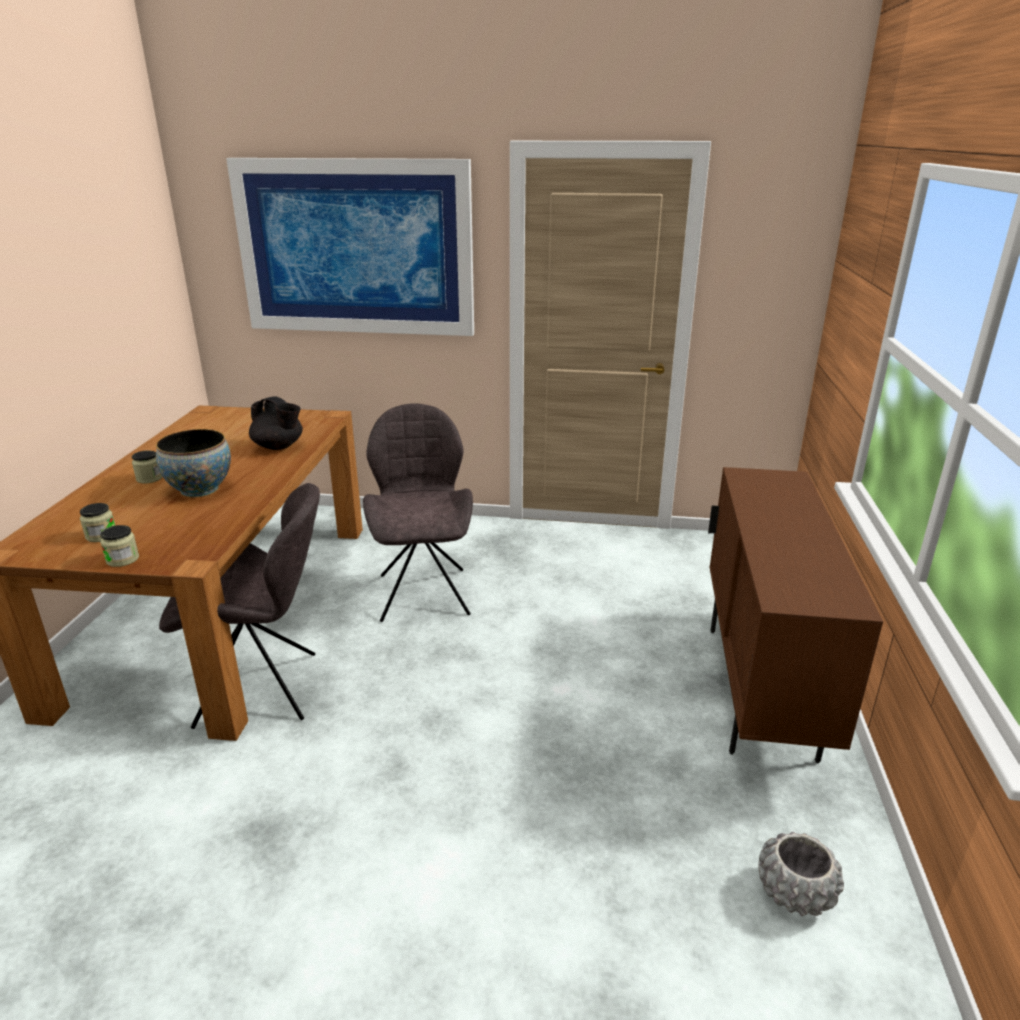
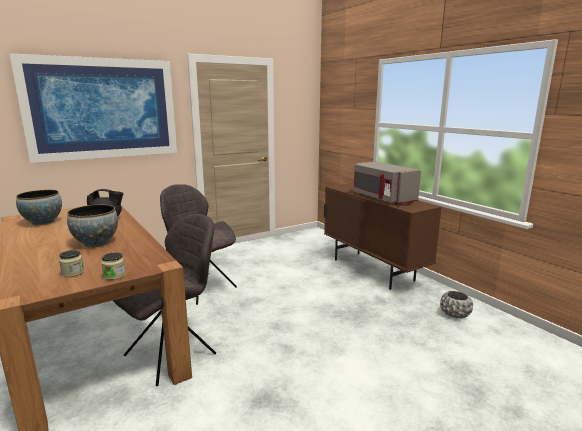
camera: 40 degrees left, 10 degrees down
jar [132,450,163,483] -> none
none -> bowl [16,190,62,225]
none -> grey microwave [353,161,421,205]

